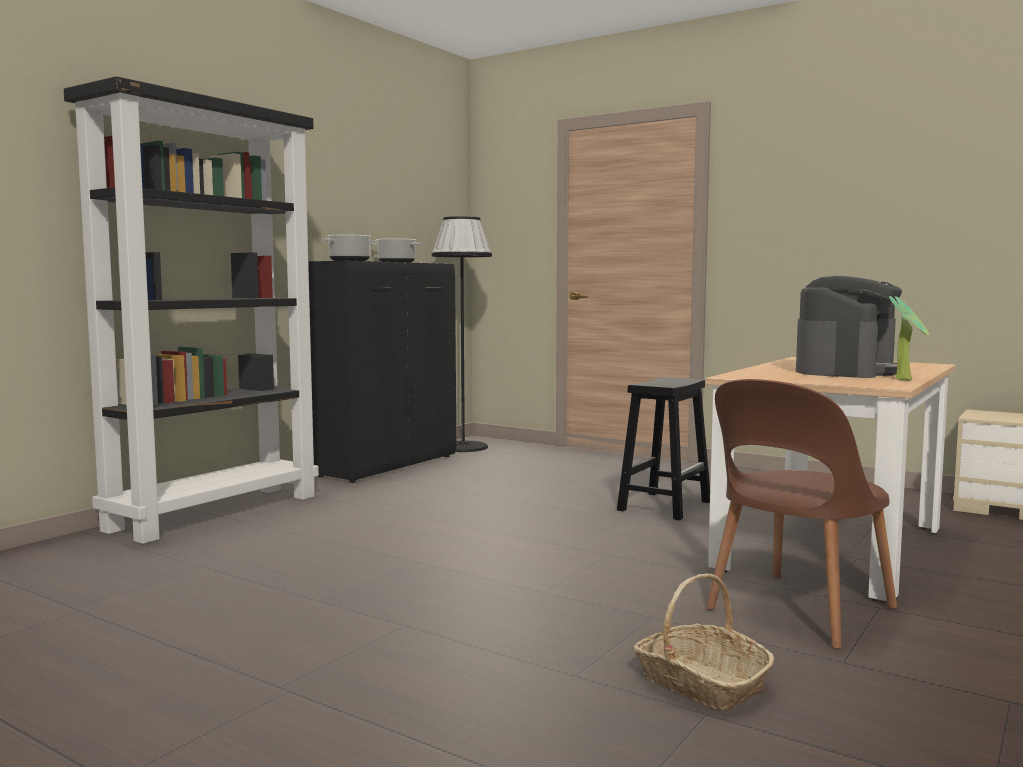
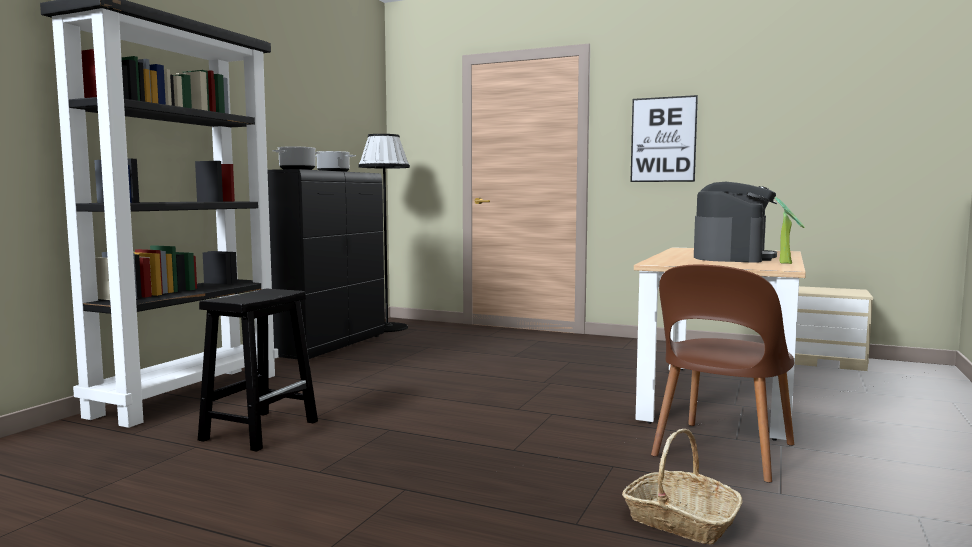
camera: 10 degrees left, 0 degrees up
black stool [617,377,710,520] -> black stool moved to [198,289,318,452]
none -> picture [630,95,698,182]

